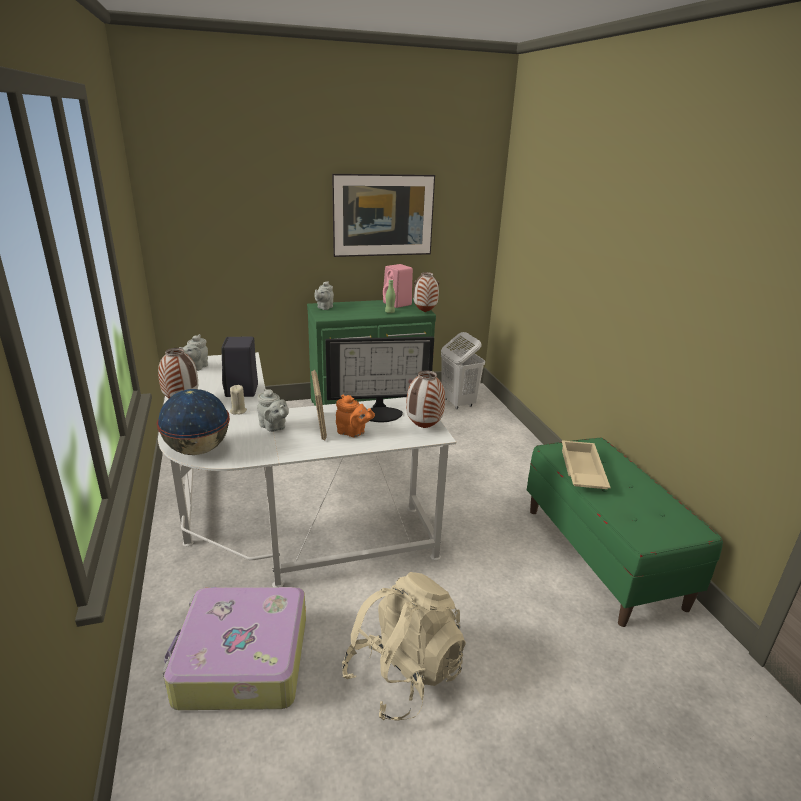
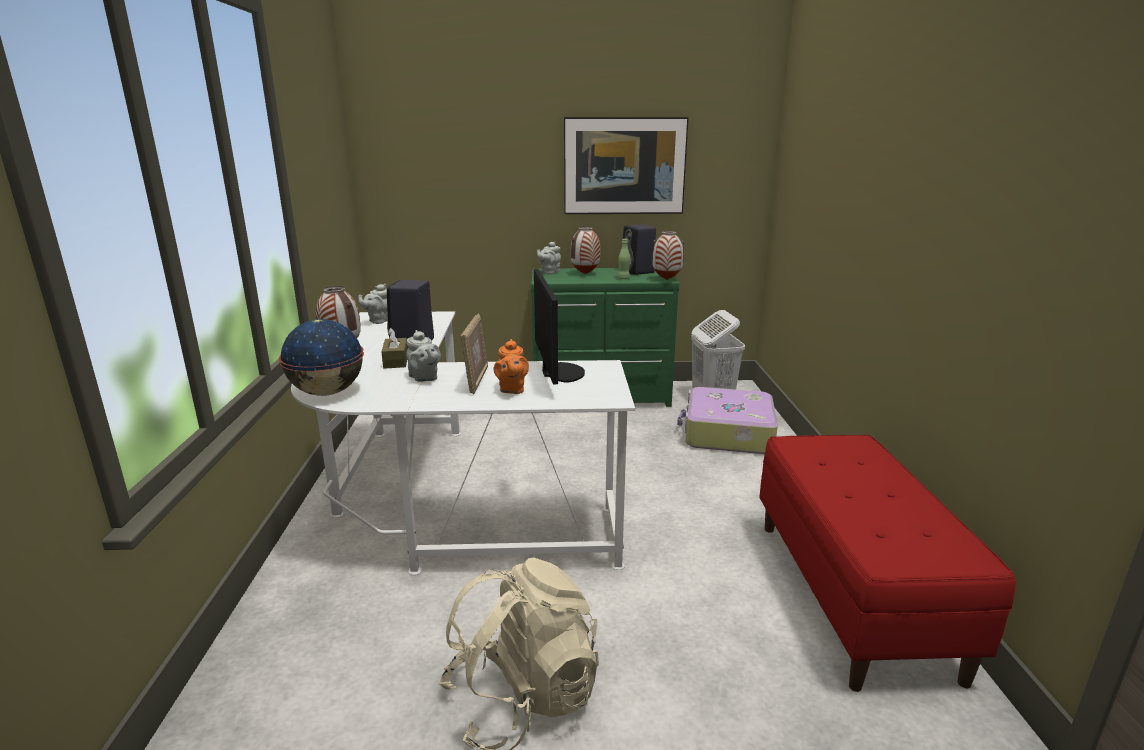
camera: 15 degrees right, 5 degrees down
suitcase [162,587,306,710] -> suitcase moved to [677,387,778,454]
beige candle [230,385,247,415] -> brown tissue box [381,328,408,369]
monitor [325,337,434,422] -> monitor turned 105 degrees counterclockwise [534,269,585,385]
orange teapot [336,395,375,437] -> orange teapot turned 45 degrees clockwise [493,339,529,394]
pink speaker [383,264,413,308] -> black speaker [623,224,656,275]
vase [406,370,445,428] -> vase moved to [571,227,600,274]
green bench [527,438,723,627] -> red bench [759,435,1016,692]
beige tray [562,440,611,489] -> none

